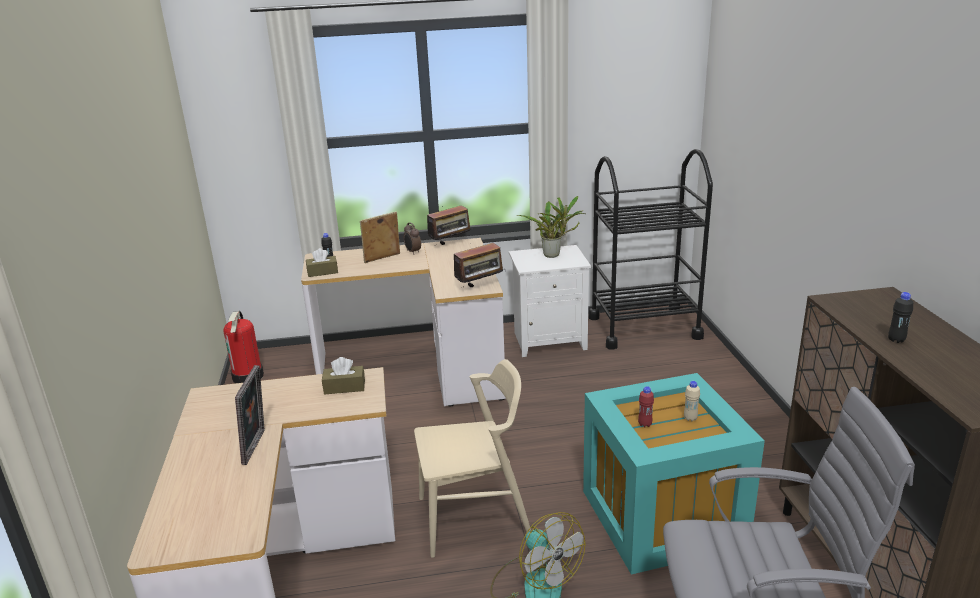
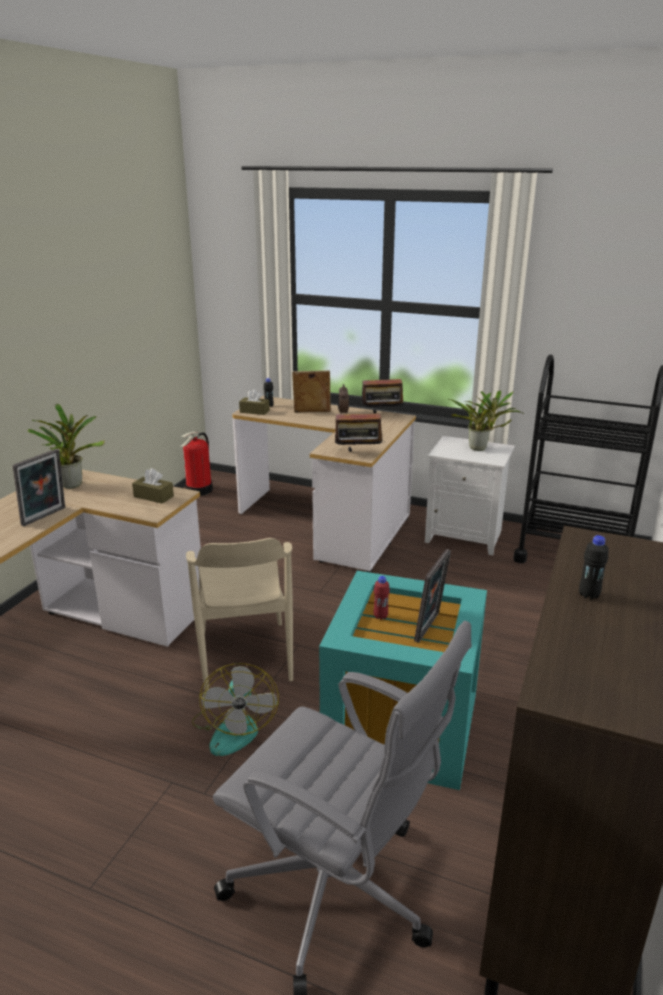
camera: 30 degrees right, 0 degrees up
beige chair [414,359,531,558] -> beige chair turned 60 degrees clockwise [186,538,293,690]
beige bottle [684,381,700,421] -> picture frame [414,549,451,643]
none -> potted plant [28,404,105,489]

